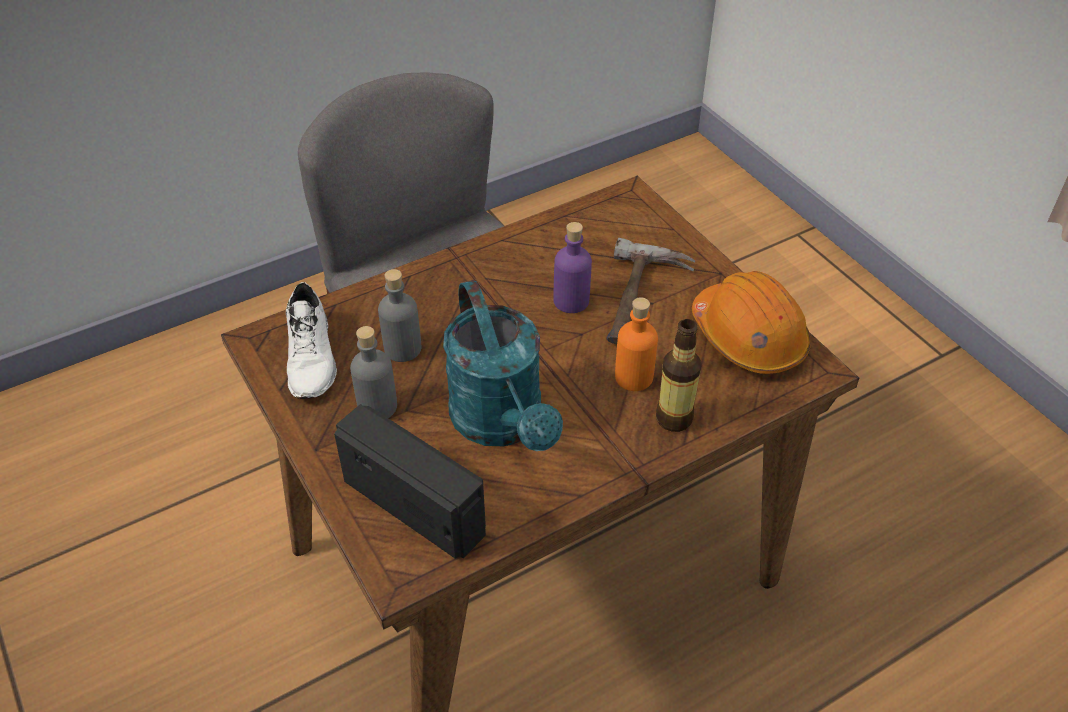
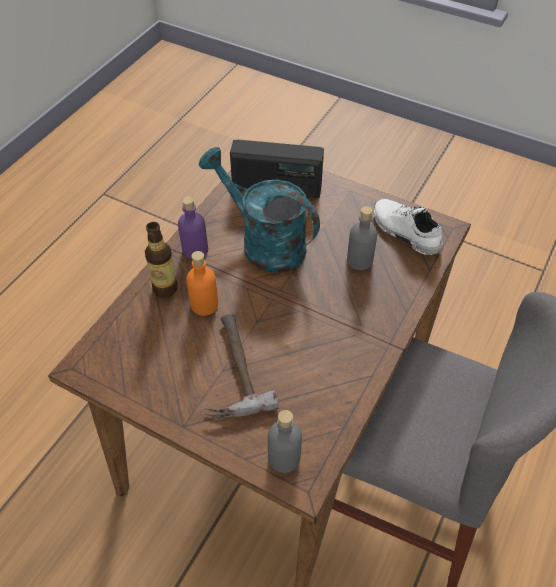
camera: 150 degrees right, 5 degrees up
grey bottle [350,326,397,418] -> grey bottle moved to [268,410,302,473]
purple bottle [553,222,592,313] -> purple bottle moved to [178,196,208,260]
orange hard hat [692,271,811,374] -> none

